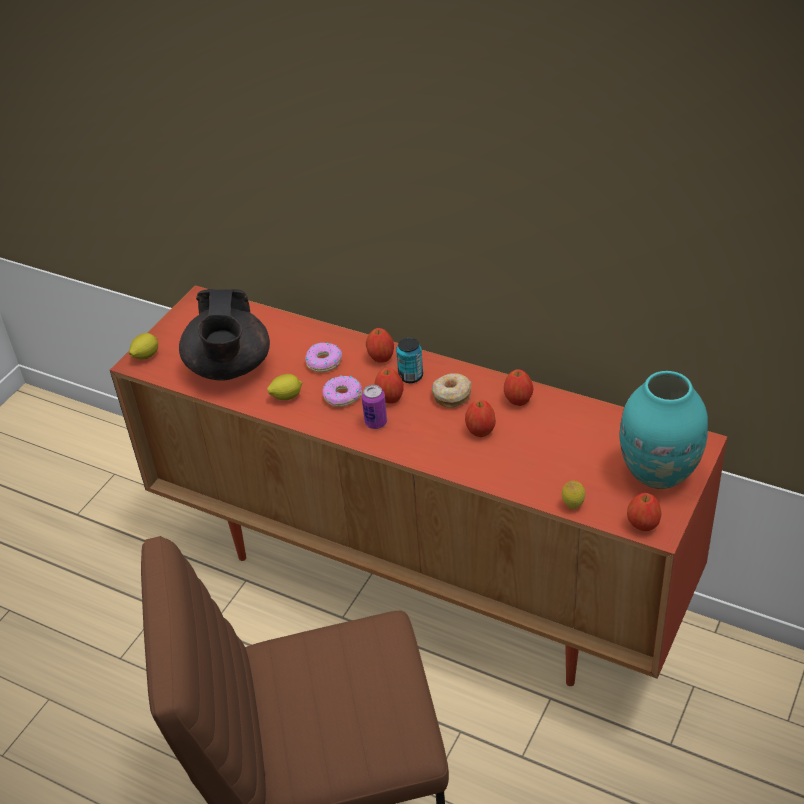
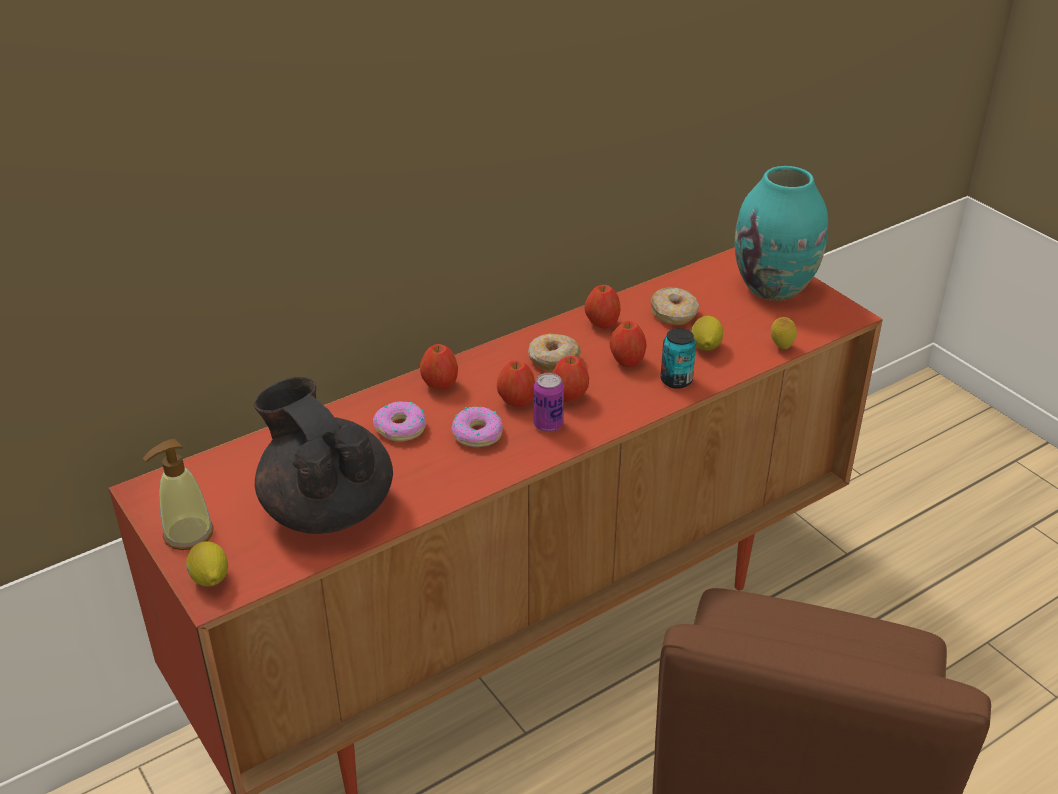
camera: 65 degrees left, 5 degrees down
black teapot [179,289,270,380] -> black teapot turned 150 degrees counterclockwise [254,377,393,534]
lemon [267,374,302,400] -> lemon moved to [691,316,723,351]
can [396,338,423,383] -> can moved to [661,328,696,389]
apple [627,493,662,531] -> apple moved to [552,356,589,402]
none -> soap dispenser [143,439,214,550]
none -> donut [651,287,699,325]

